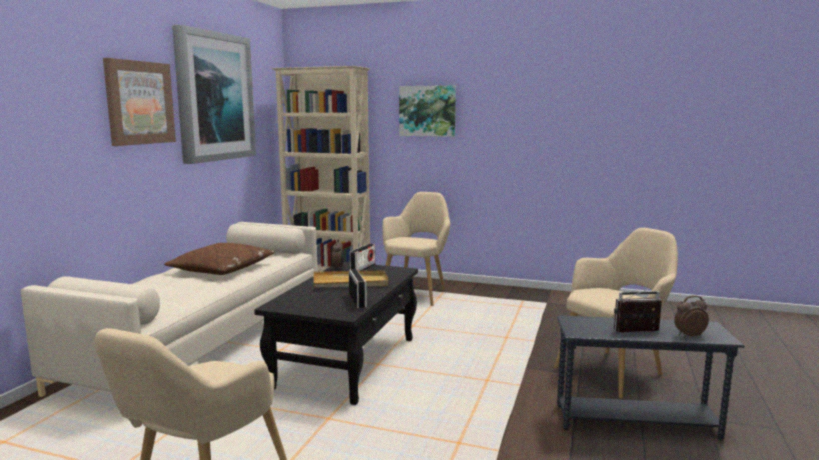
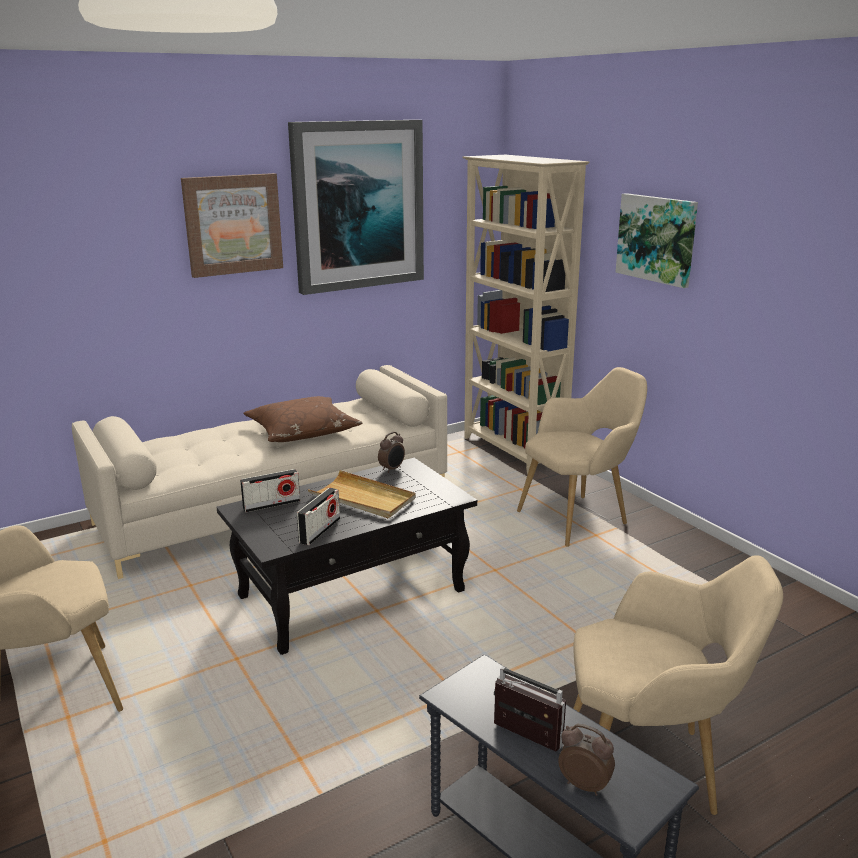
camera: 40 degrees right, 10 degrees up
radio [349,243,375,271] -> radio moved to [240,469,300,512]

